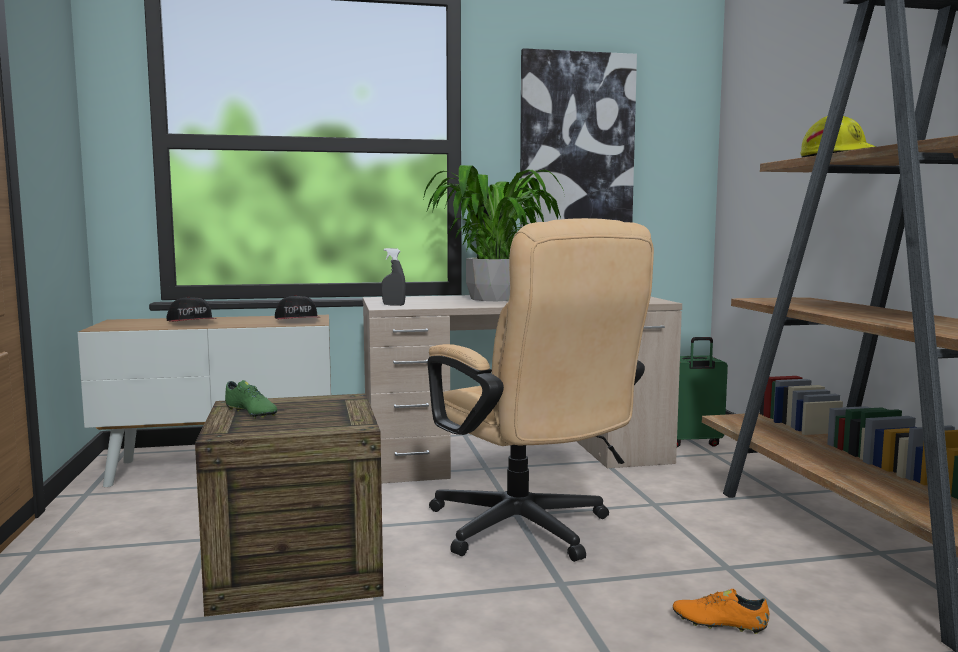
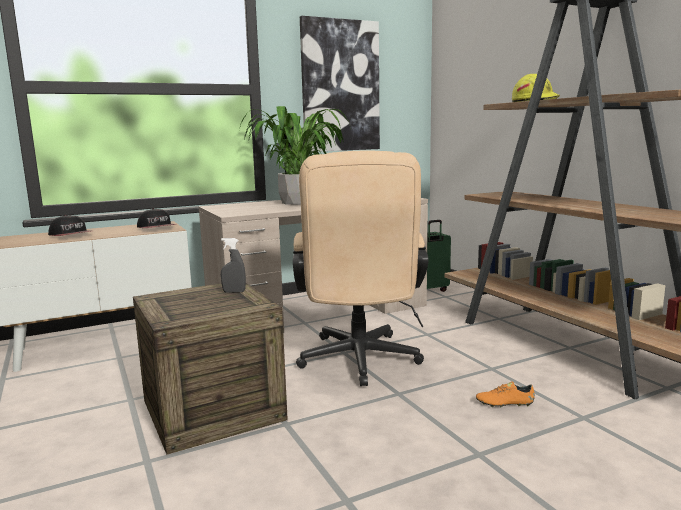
camera: 15 degrees left, 5 degrees up
green shoe [225,380,277,419] -> none
grey spray bottle [381,248,406,306] -> grey spray bottle moved to [221,238,246,293]
beige office chair [428,218,654,562] -> beige office chair turned 45 degrees clockwise [293,151,429,386]

